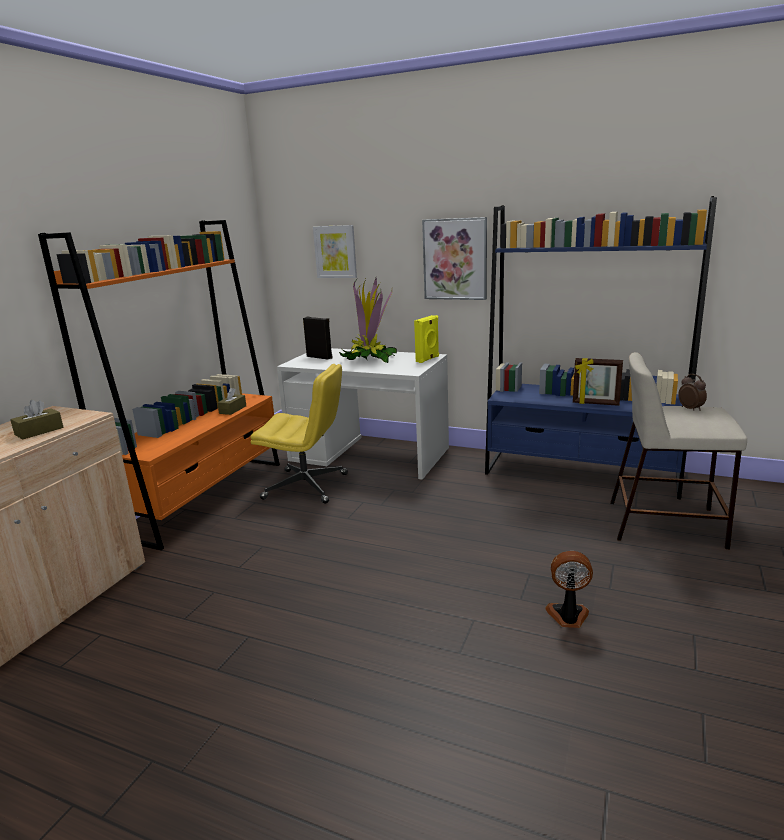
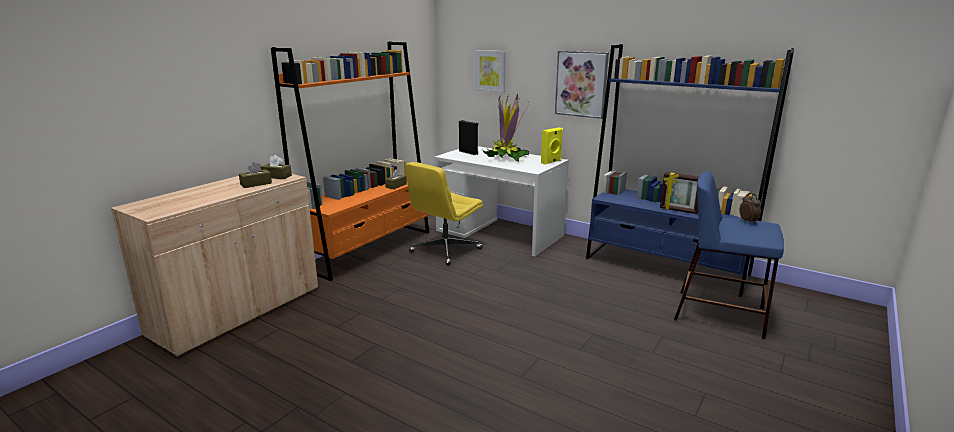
camera: 10 degrees right, 0 degrees up
yellow office chair [250,364,348,504] -> yellow office chair turned 105 degrees clockwise [405,162,483,265]
fan [545,551,593,628] -> none
beige stool [610,352,747,549] -> blue stool [674,171,784,339]
none -> brown tissue box [261,155,292,179]

